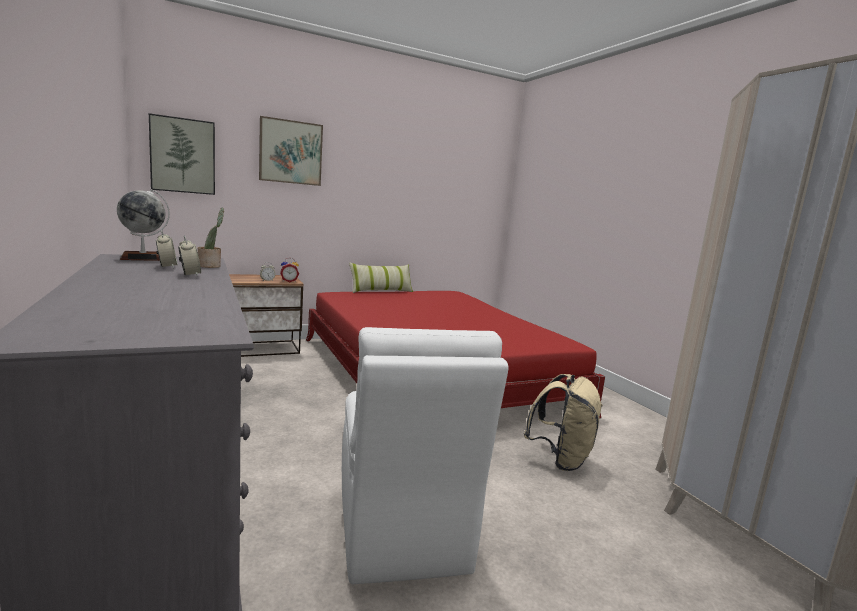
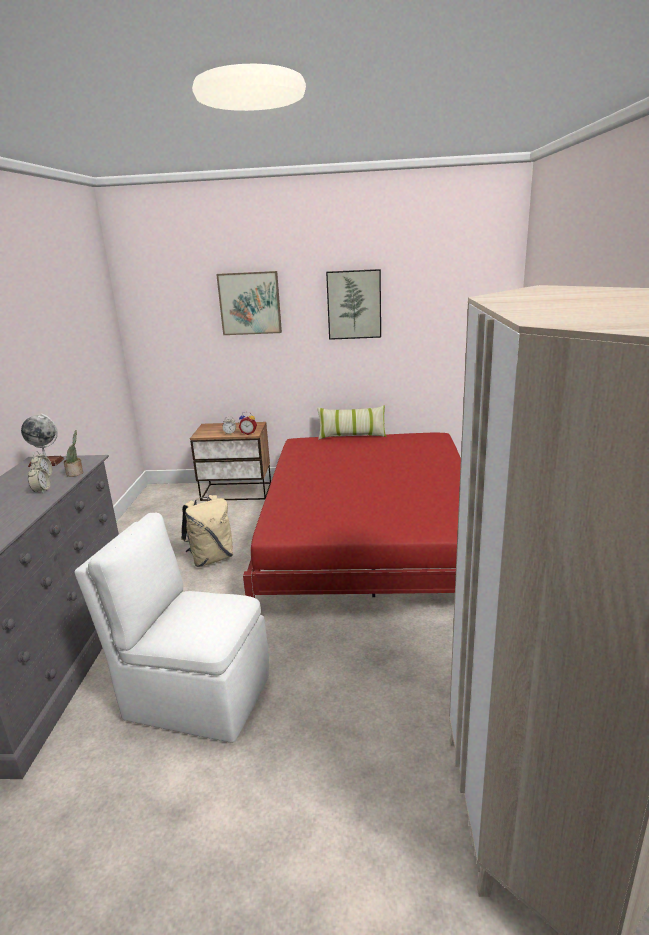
camera: 30 degrees right, 10 degrees up
picture [149,113,215,195] -> picture moved to [326,269,381,340]
white chair [342,327,509,585] -> white chair turned 90 degrees clockwise [75,513,269,743]
beige backpack [524,374,603,471] -> beige backpack moved to [181,495,234,567]

